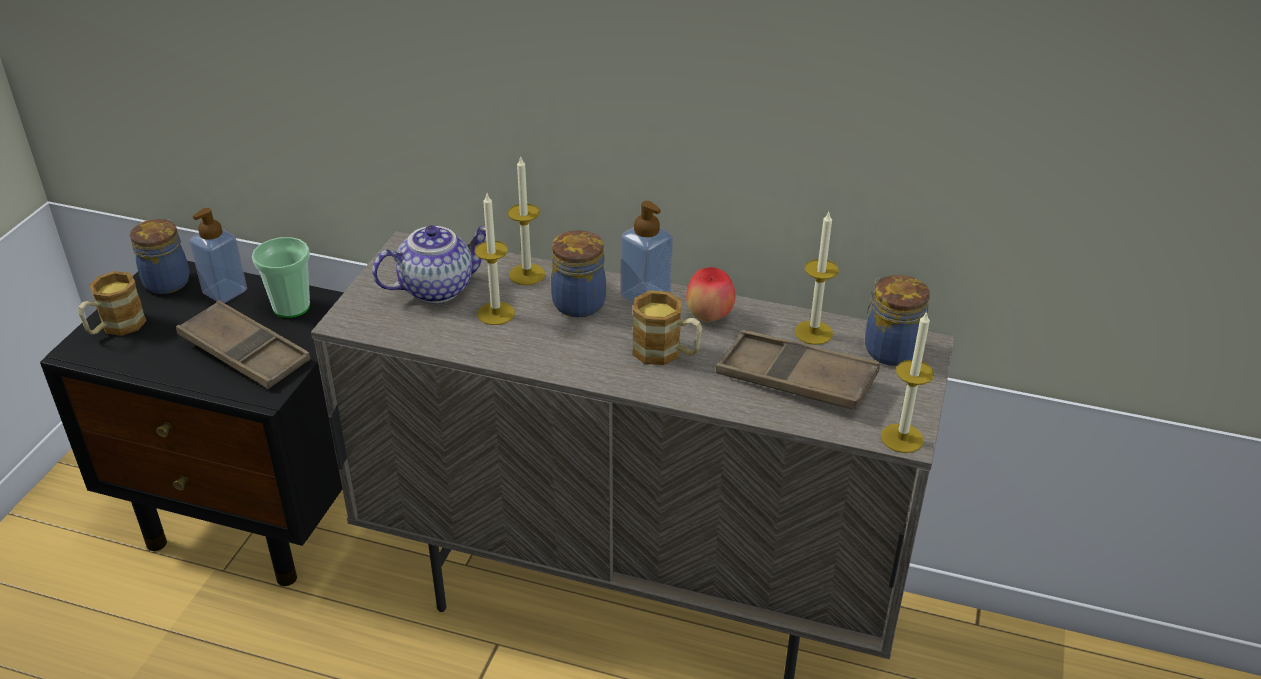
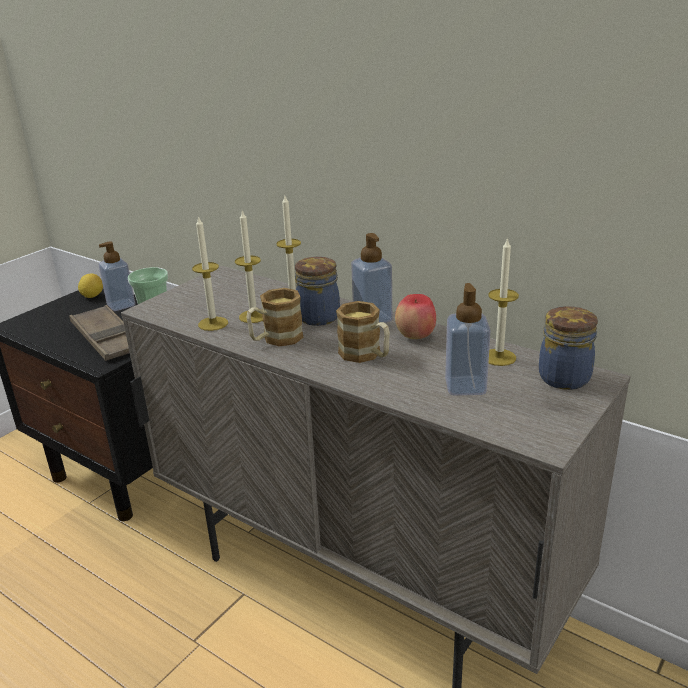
camera: 20 degrees right, 10 degrees down
mug [78,271,147,336] -> mug moved to [246,288,304,347]
jar [130,219,190,294] -> lemon [78,273,103,298]
teapot [372,225,486,303] -> none
brown tray [716,330,880,410] -> soap dispenser [445,283,491,396]
candle [881,311,934,453] -> candle moved to [192,216,228,331]

